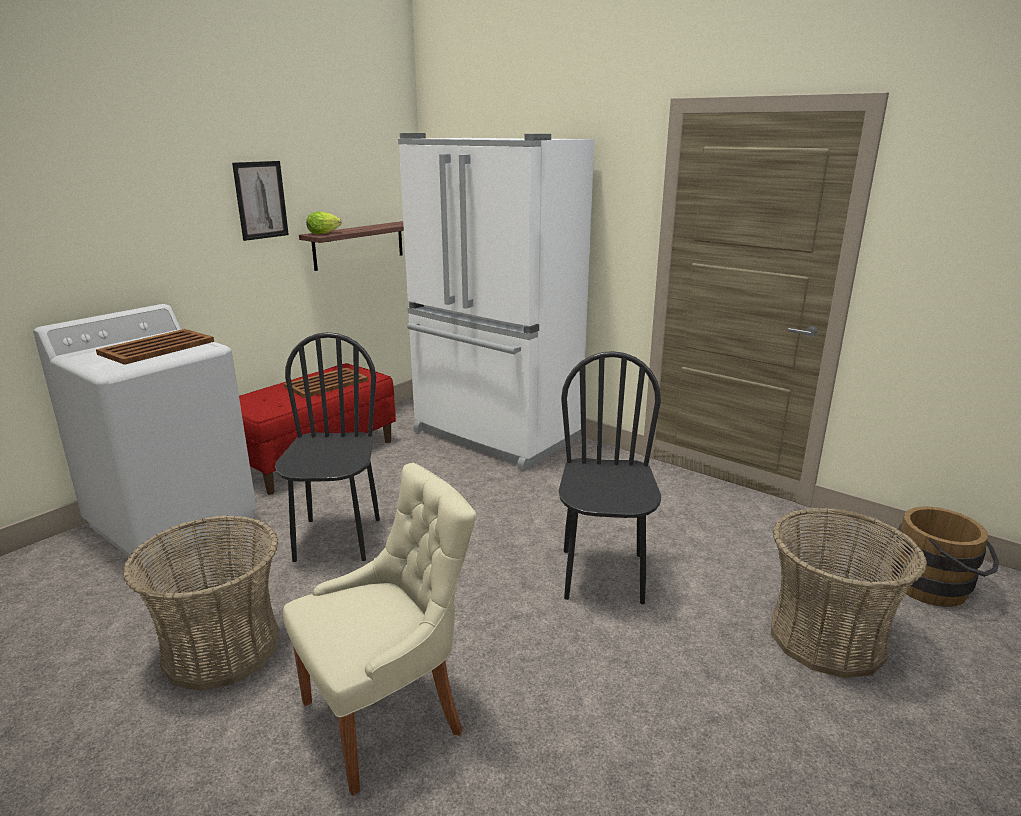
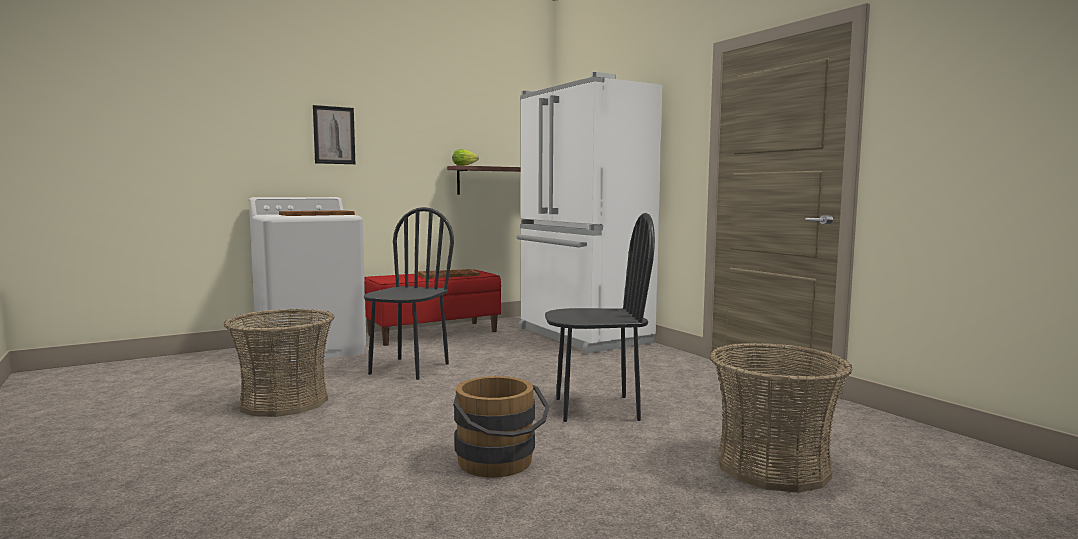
camera: 20 degrees right, 15 degrees down
picture [232,161,289,241] -> picture moved to [313,105,355,164]
beige chair [283,463,476,796] -> none
black chair [559,351,661,604] -> black chair turned 60 degrees clockwise [545,213,655,422]
brown bucket [891,507,999,607] -> brown bucket moved to [453,376,549,478]

